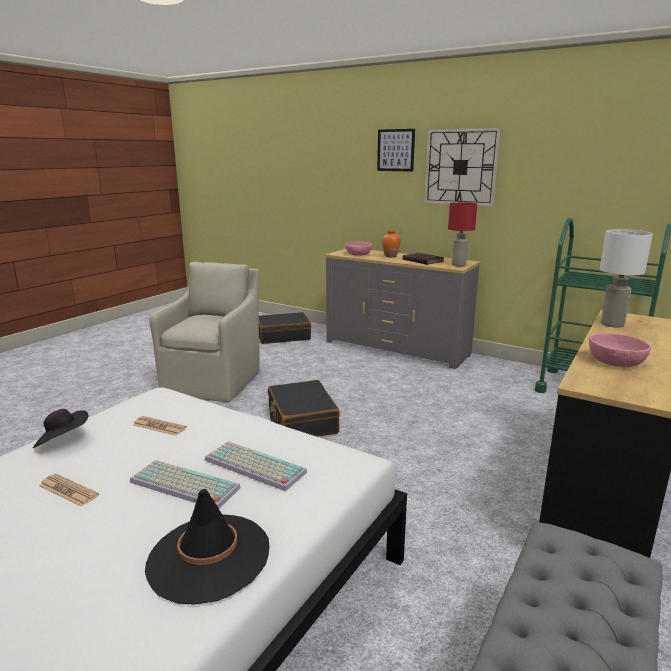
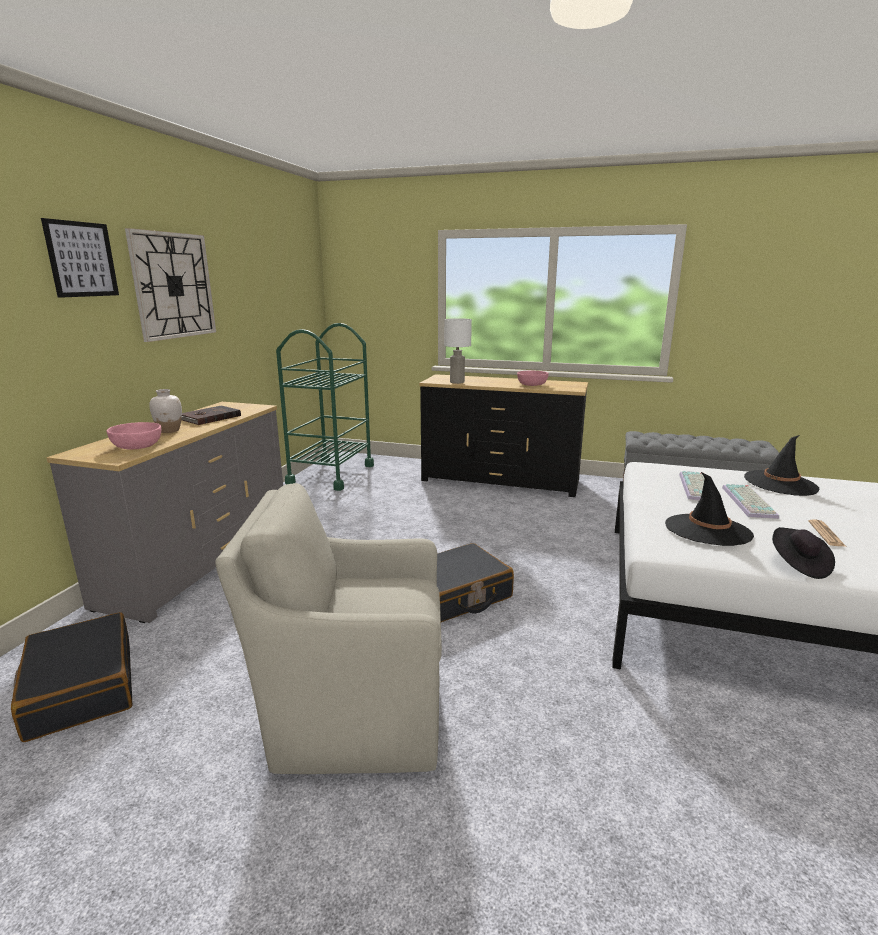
camera: 105 degrees left, 0 degrees up
newspaper [133,416,187,436] -> black hat [665,472,754,546]
orange vase [382,230,400,258] -> white vase [149,389,182,433]
red table lamp [448,202,477,267] -> none

